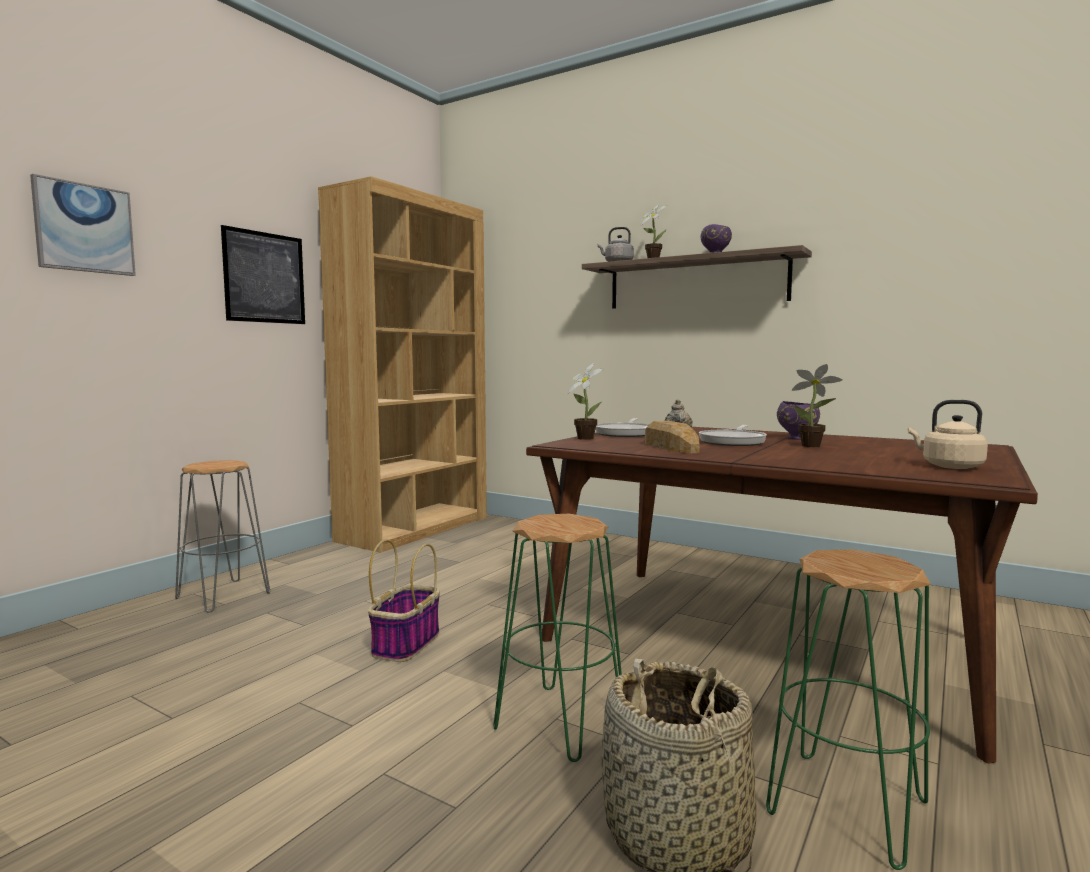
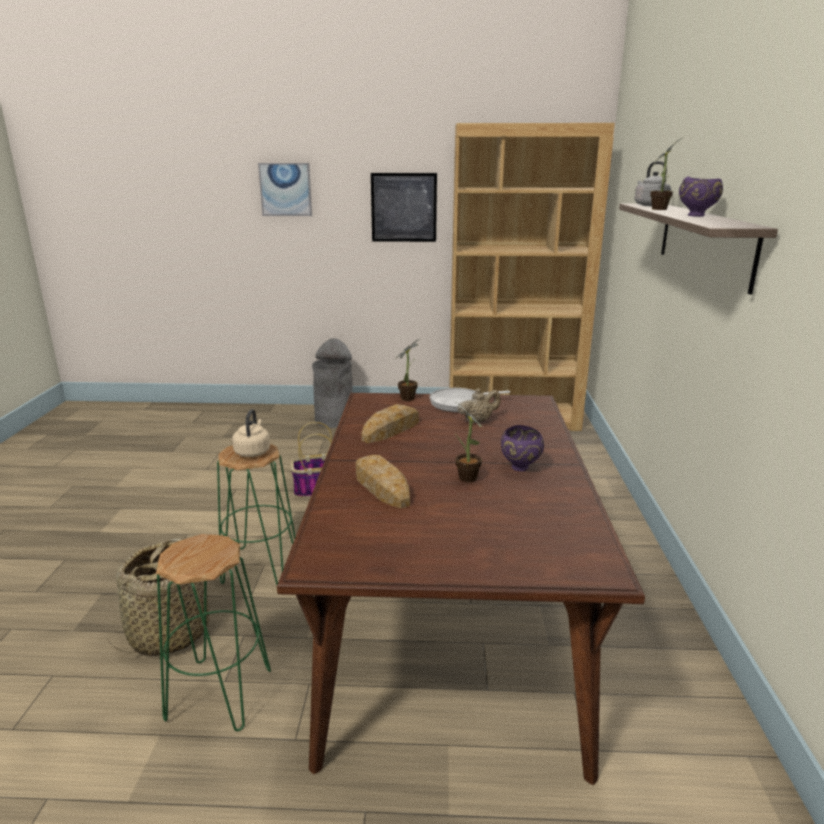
camera: 60 degrees right, 15 degrees up
grey stool [175,460,270,613] -> grey trash can [312,338,353,428]
frying pan [699,425,767,446] -> none
beige kettle [908,400,988,469] -> beige kettle moved to [232,409,270,457]
none -> bread [356,455,410,508]

